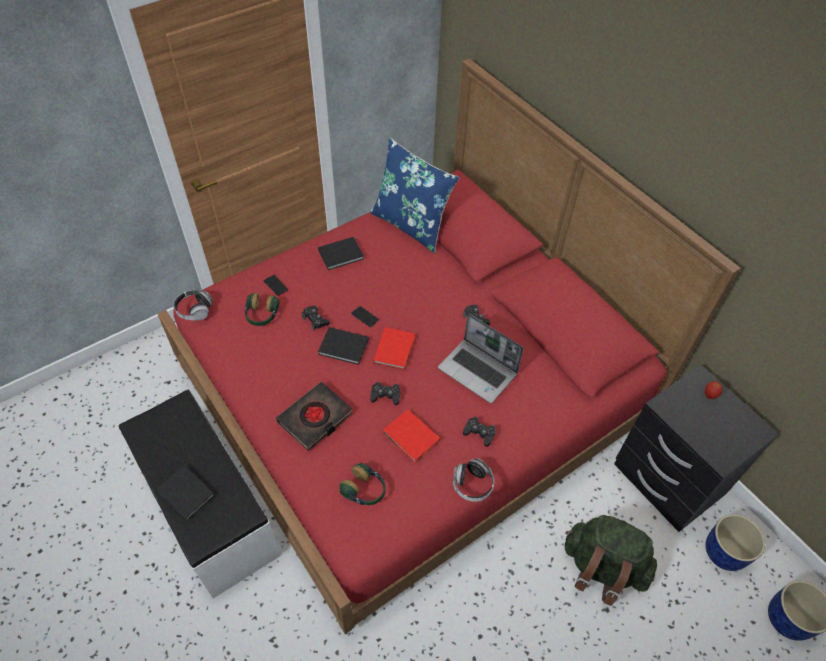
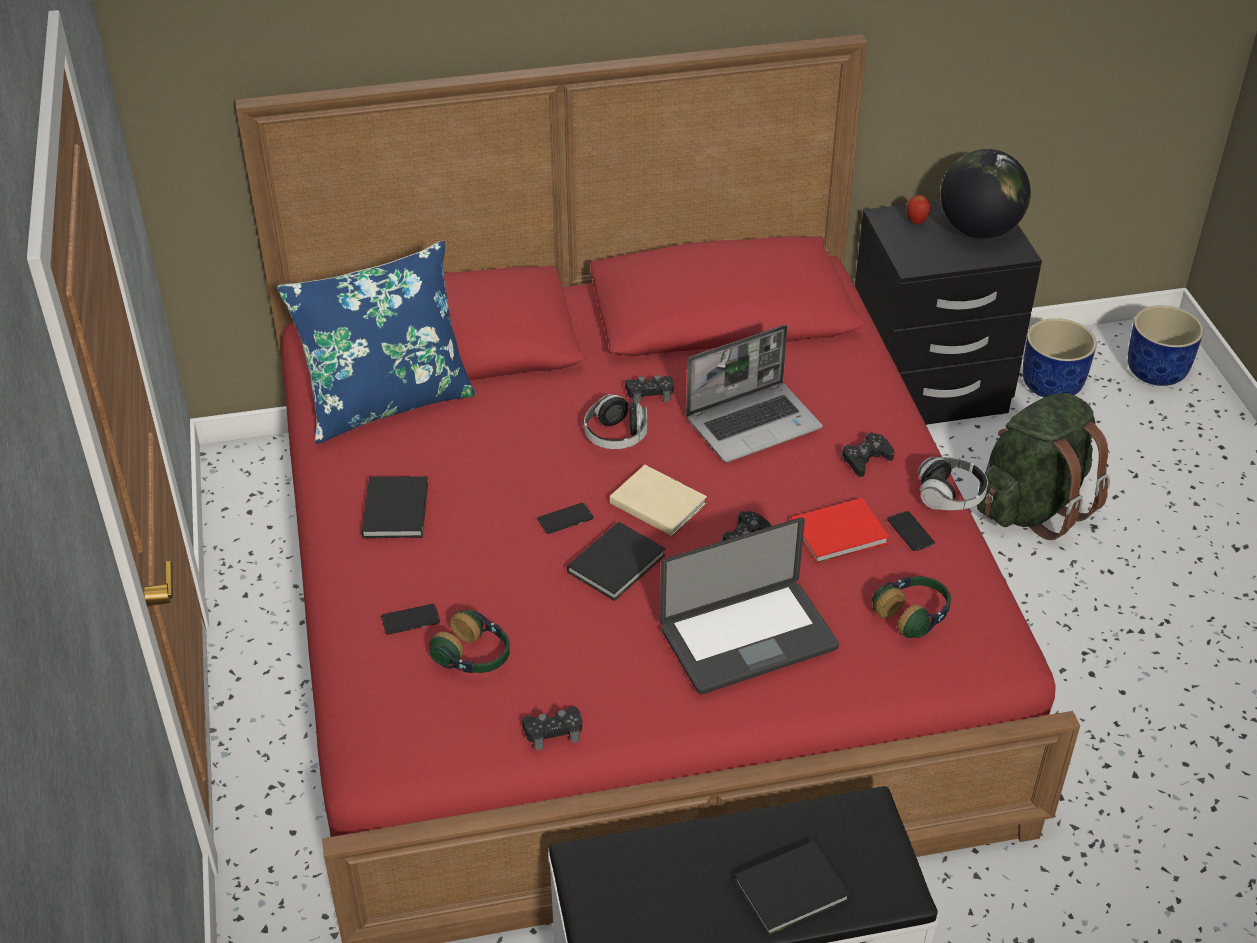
camera: 65 degrees left, 10 degrees down
headphones [174,290,213,321] -> headphones moved to [584,394,647,449]
black book [276,382,353,451] -> laptop [660,518,839,694]
black game controller [302,306,330,331] -> black game controller moved to [522,707,582,750]
red book [373,327,415,370] -> beige book [610,465,707,536]
none -> phone [887,511,935,551]
none -> globe [940,149,1031,238]

